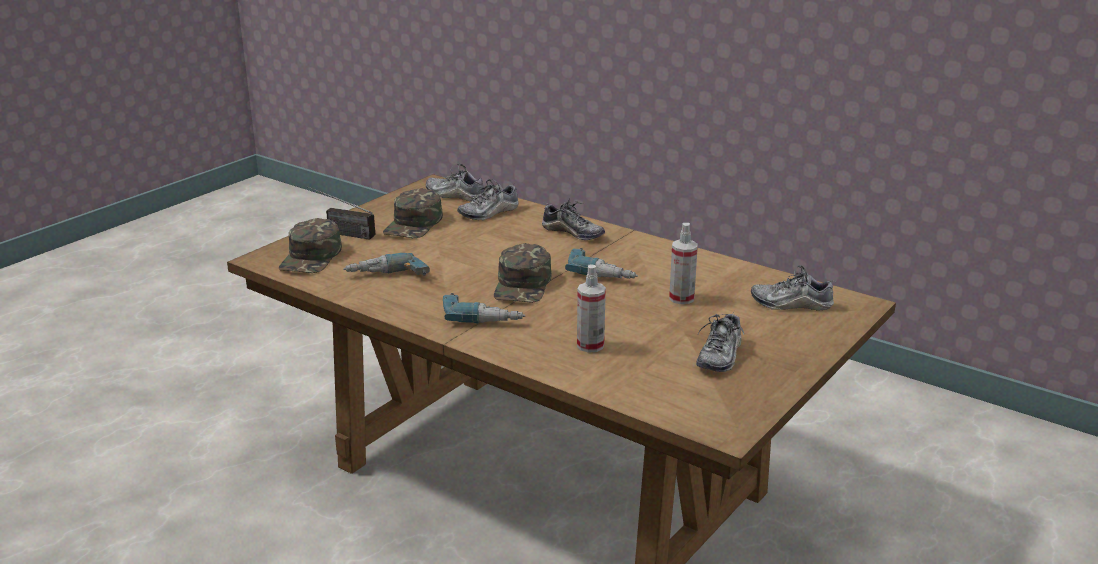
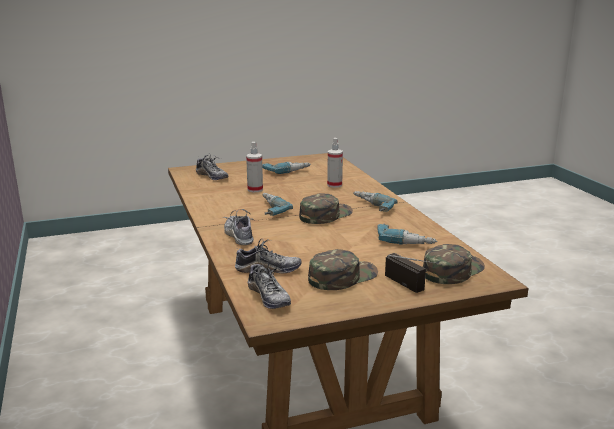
camera: 145 degrees left, 5 degrees down
shoe [696,311,744,372] -> power drill [262,162,311,174]

